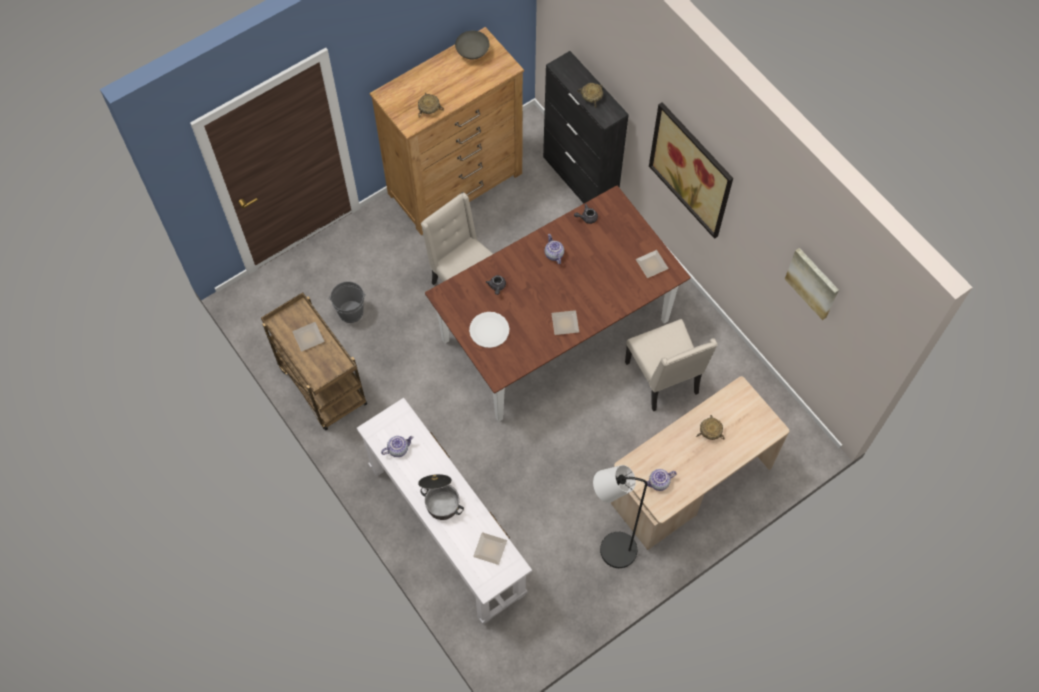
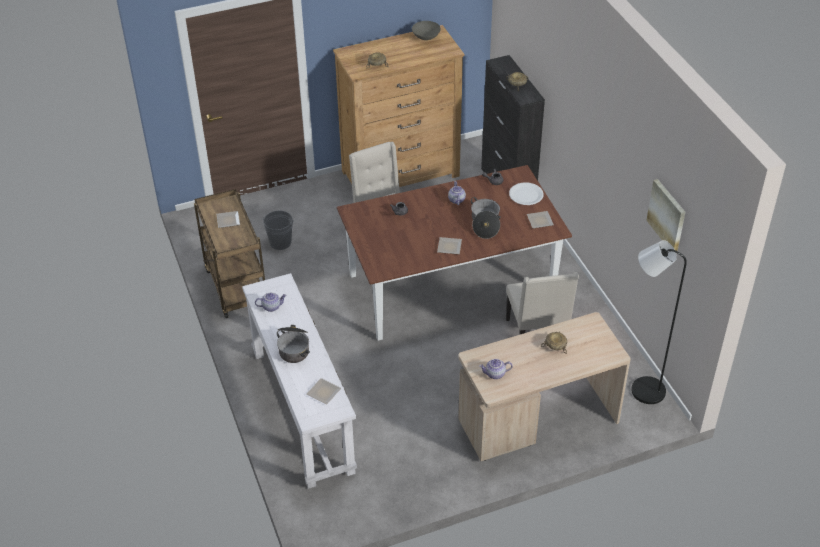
camera: 15 degrees right, 20 degrees down
white plate [469,312,509,348] -> white plate moved to [509,183,544,205]
black floor lamp [593,465,647,568] -> black floor lamp moved to [631,240,687,404]
picture [649,102,733,239] -> none
none -> cooking pot [471,197,501,239]

